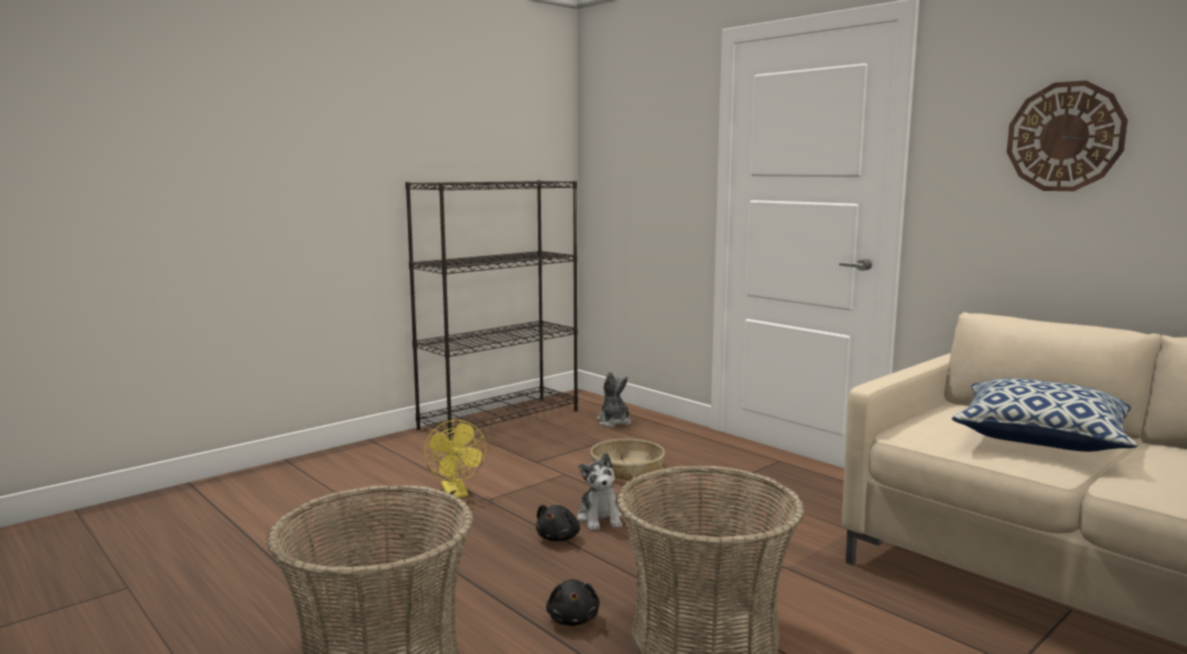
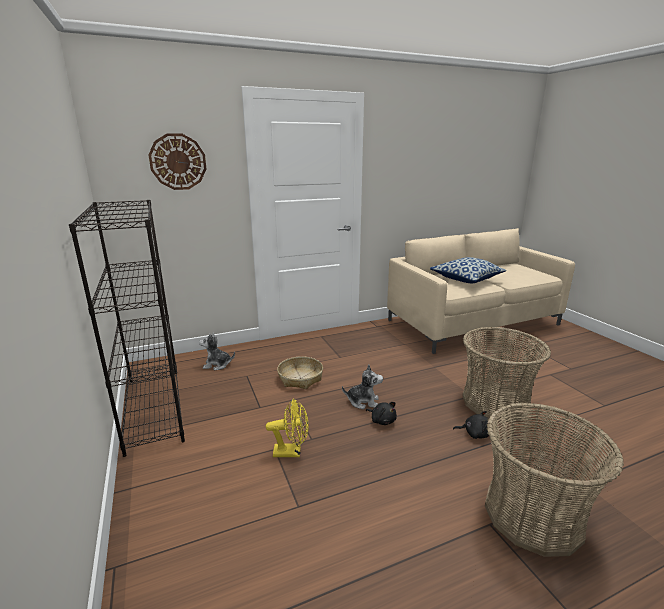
camera: 70 degrees left, 10 degrees up
wall clock [1007,80,1128,191] -> wall clock moved to [149,133,206,190]

